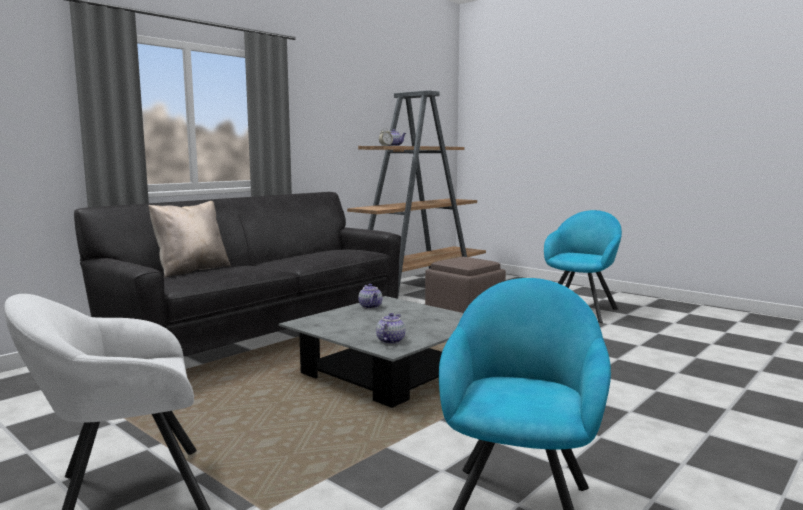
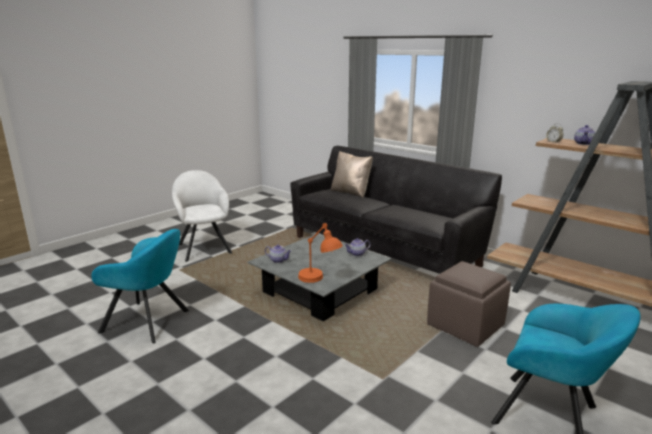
camera: 90 degrees right, 10 degrees up
none -> orange table lamp [298,223,343,283]

